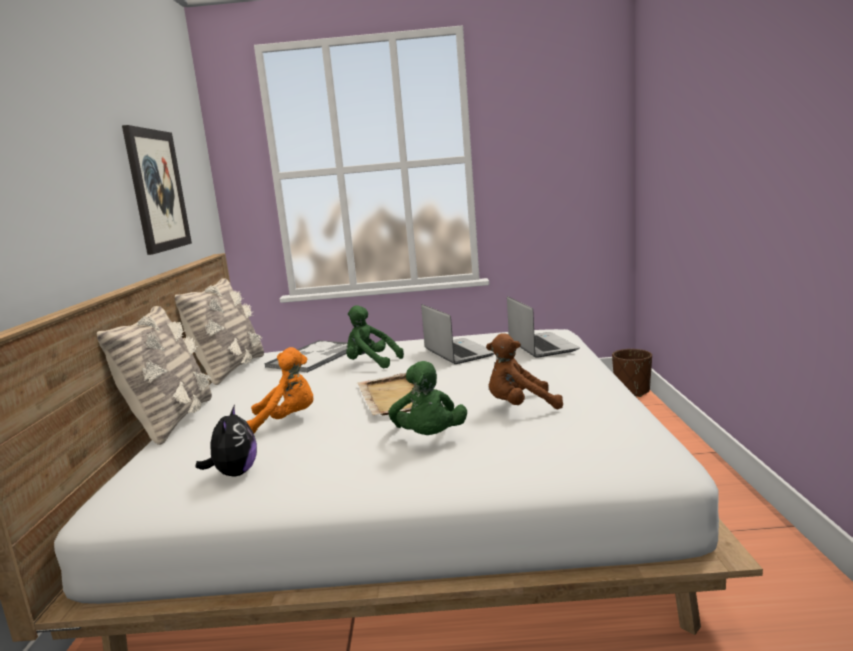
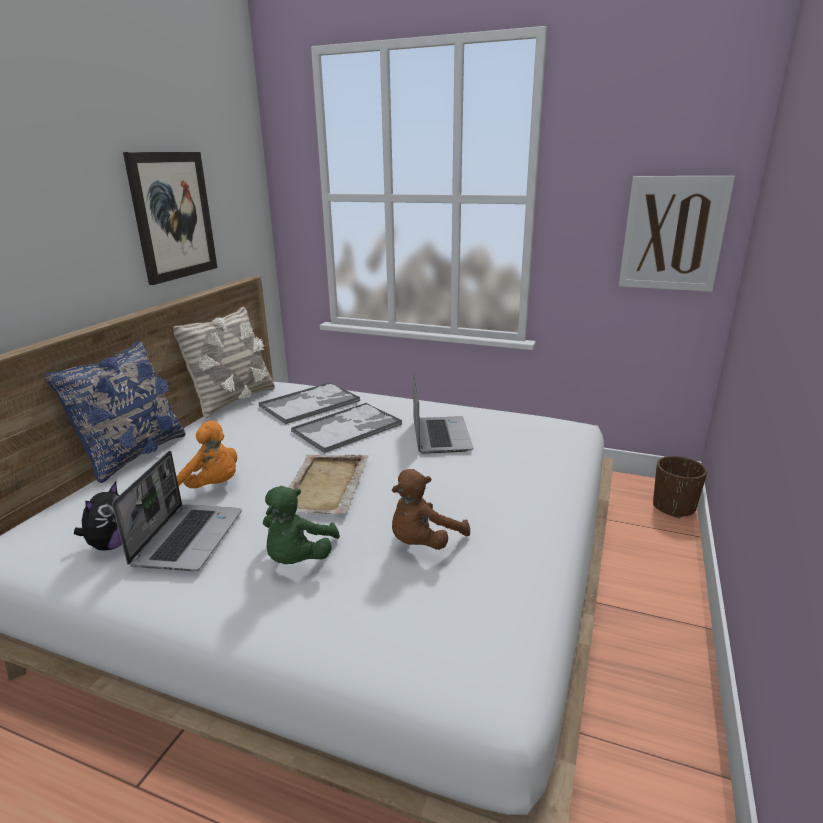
camera: 20 degrees right, 10 degrees up
beige pillow [97,306,212,445] -> blue pillow [46,341,186,483]
green plush toy [346,305,404,368] -> tray [291,403,402,453]
brown plush toy [486,333,563,409] -> brown plush toy turned 60 degrees counterclockwise [392,469,470,550]
laptop [507,296,580,358] -> laptop moved to [112,451,242,571]
none -> picture [619,176,735,292]

